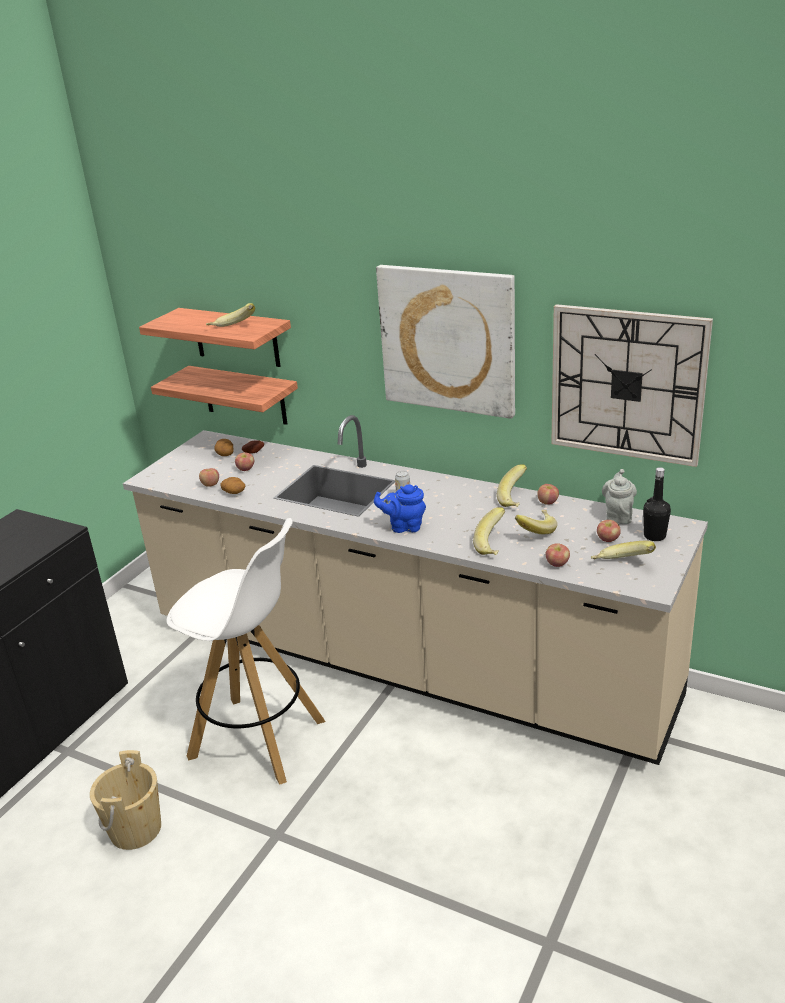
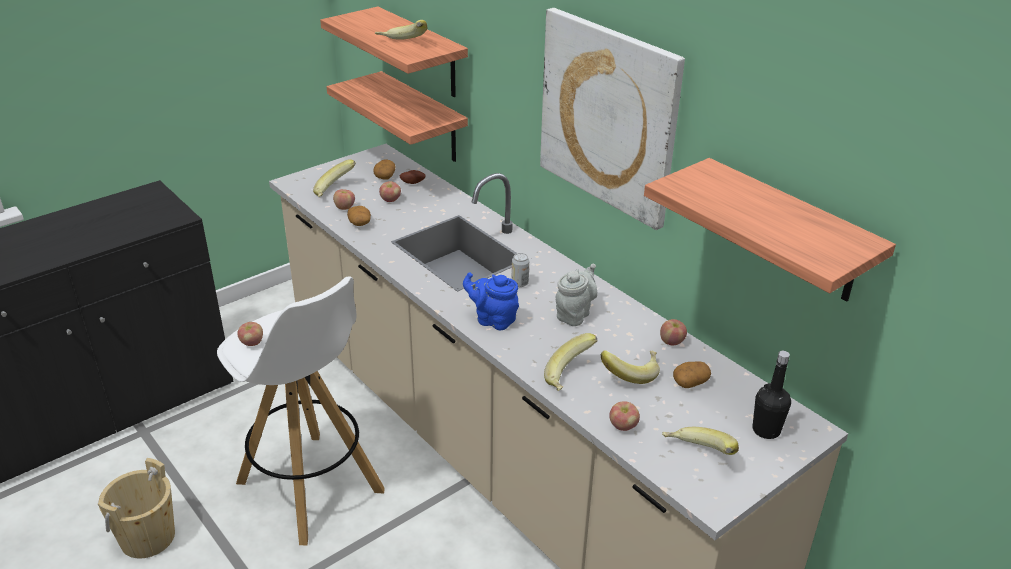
camera: 20 degrees right, 5 degrees up
banana [497,465,527,507] -> banana moved to [313,159,356,197]
wall clock [551,304,713,467] -> shelf [644,158,896,302]
apple [597,520,621,542] -> apple moved to [237,322,263,346]
grey teapot [602,469,637,524] -> grey teapot moved to [555,264,598,326]
none -> potato [673,361,711,388]

